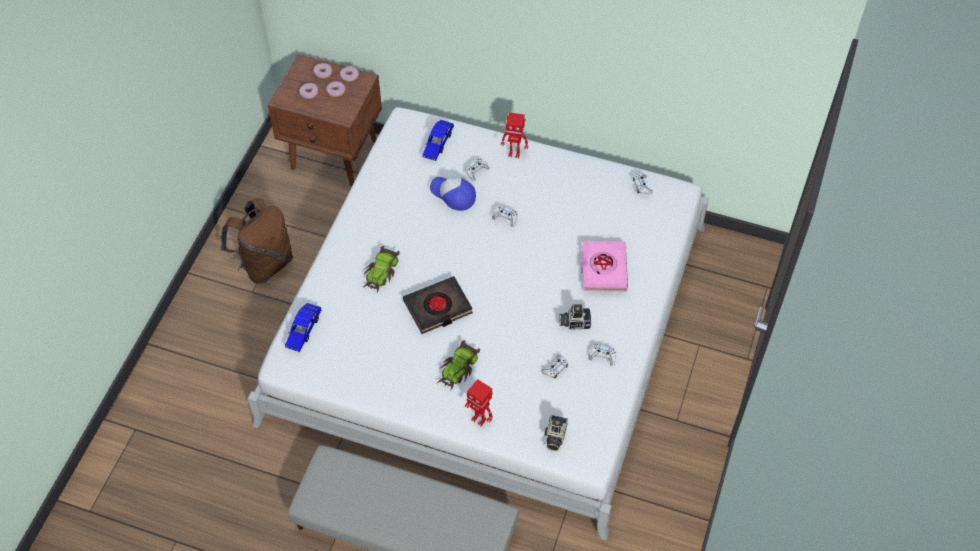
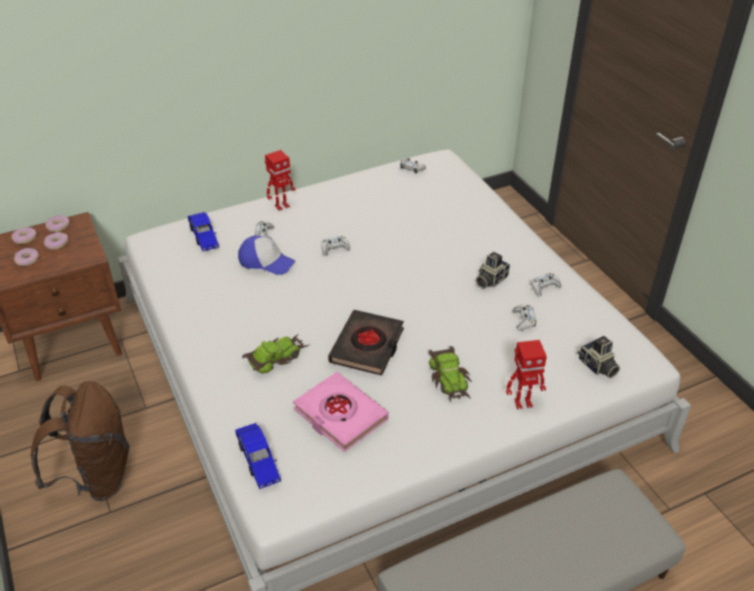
camera: 45 degrees left, 15 degrees down
toy car [363,246,400,293] -> toy car turned 105 degrees counterclockwise [242,334,311,374]
cap [430,177,476,211] -> cap turned 150 degrees counterclockwise [238,236,296,275]
pink book [581,241,628,292] -> pink book moved to [293,372,389,452]

